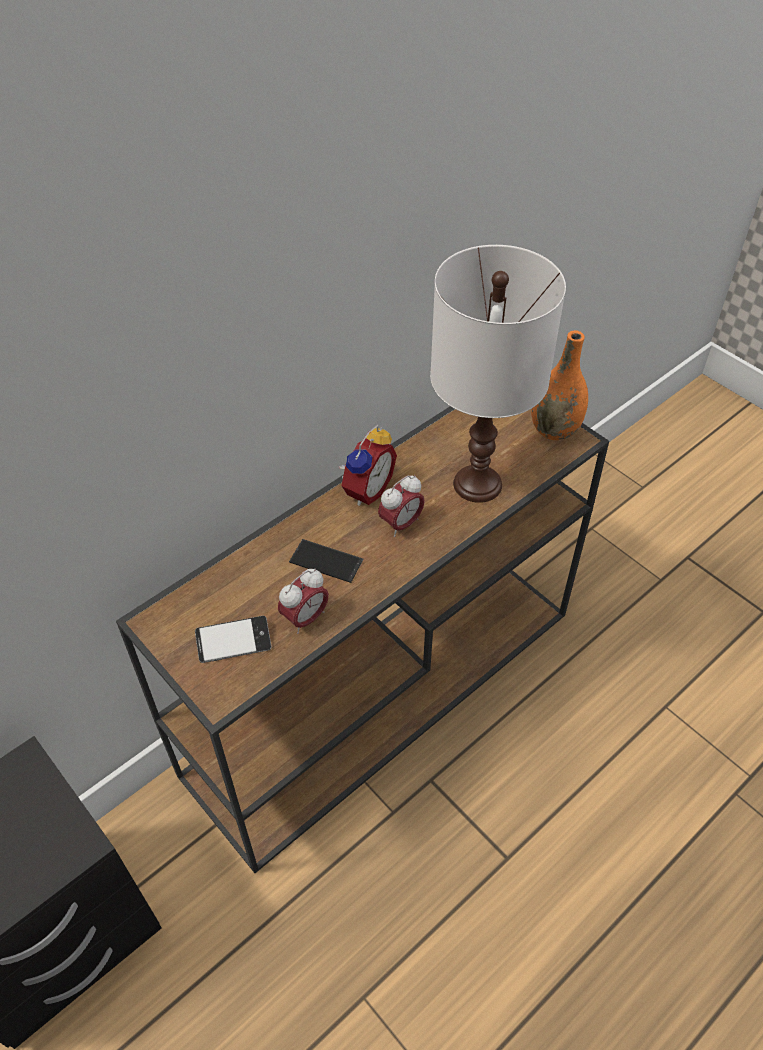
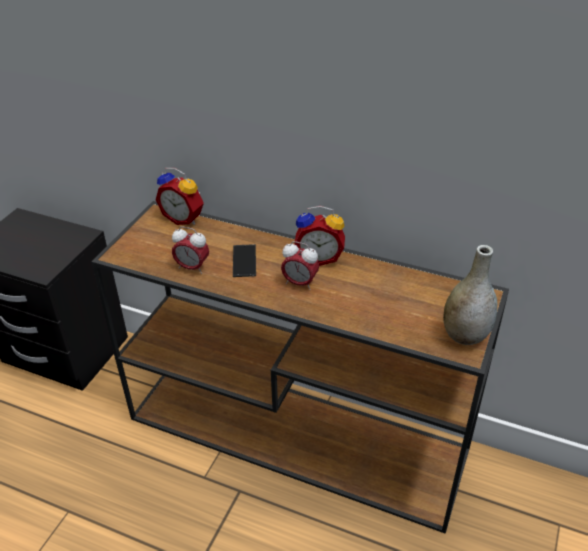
camera: 65 degrees right, 10 degrees down
phone [195,616,272,663] -> none
white table lamp [430,245,566,503] -> none
orange vase [531,330,588,440] -> grey vase [443,245,497,345]
none -> alarm clock [155,168,204,225]

